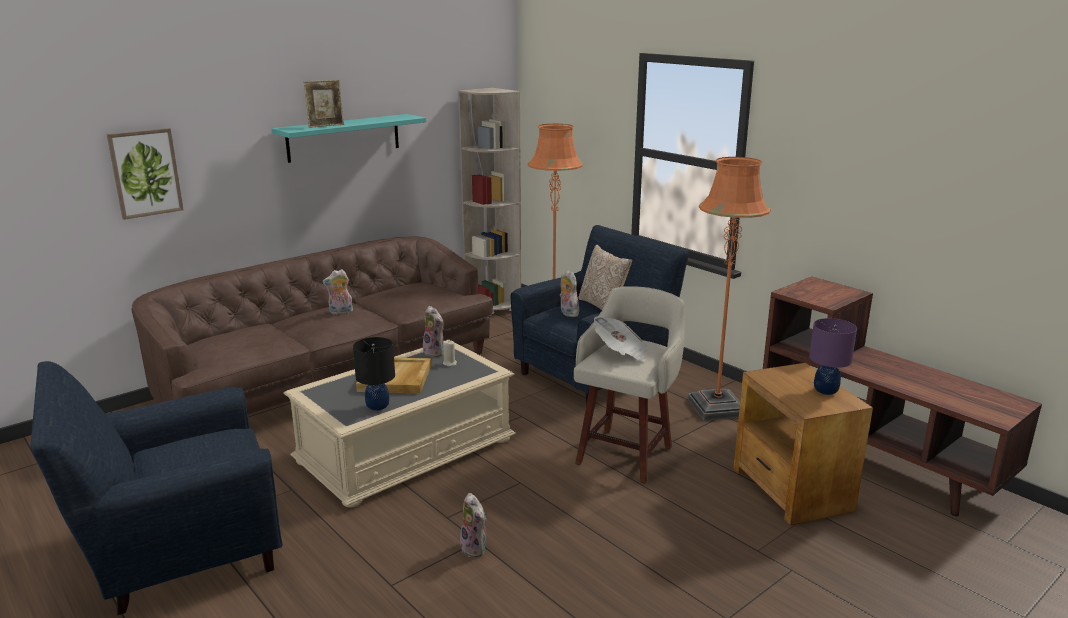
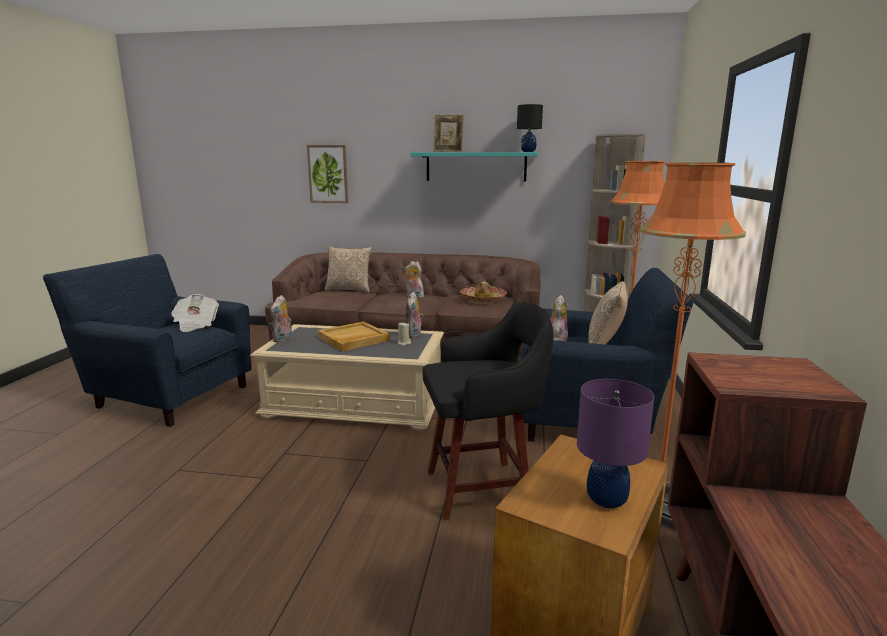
camera: 50 degrees right, 5 degrees down
black table lamp [353,337,395,411] -> black table lamp moved to [517,104,543,152]
plush toy [460,493,487,557] -> plush toy moved to [270,295,292,343]
beige stool [574,286,685,483] -> black stool [423,302,553,520]
newspaper [594,316,647,361] -> newspaper moved to [171,294,219,332]
none -> pillow [325,246,372,293]
none -> hat [460,282,507,303]

